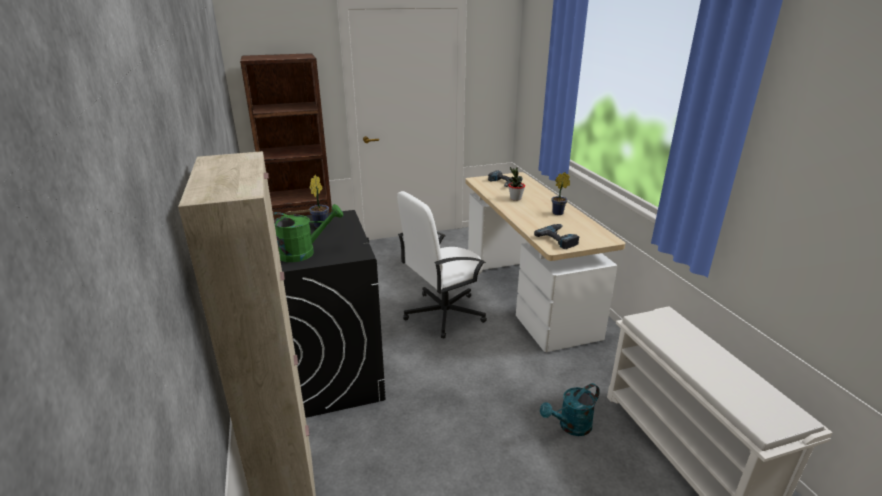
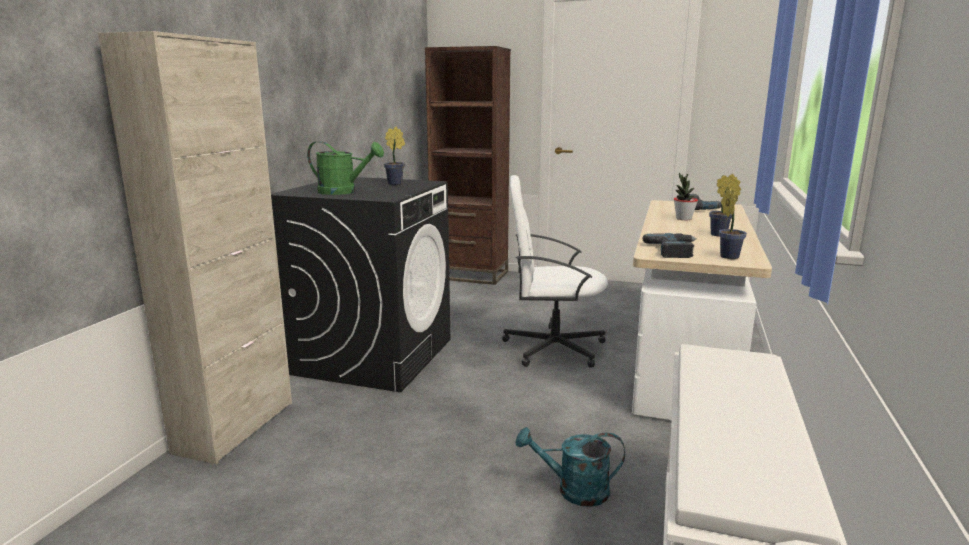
camera: 35 degrees right, 10 degrees down
none -> potted plant [719,186,747,259]

